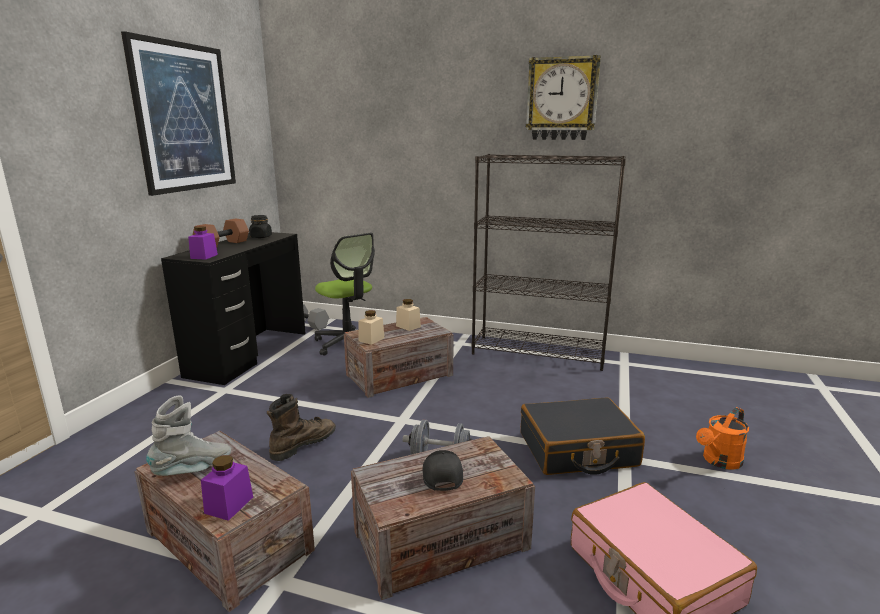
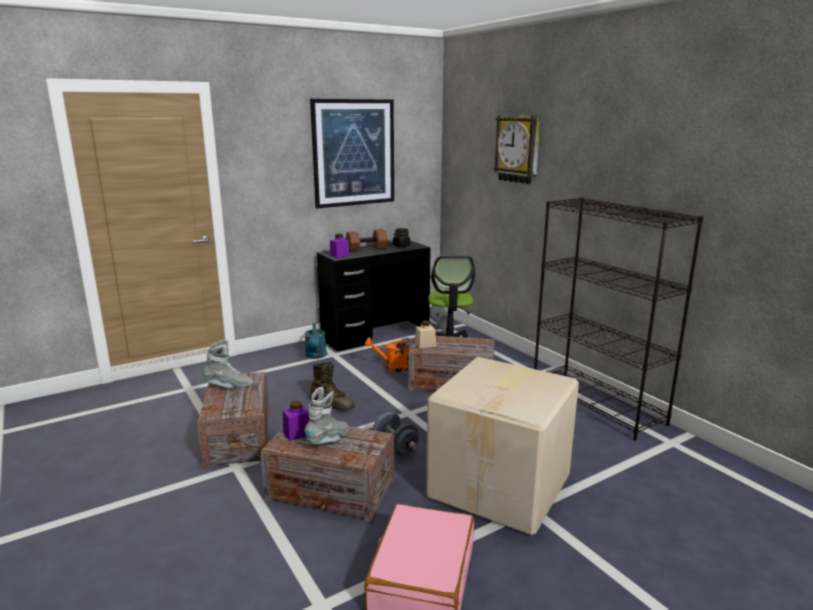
camera: 40 degrees right, 0 degrees up
purple jar [201,455,253,521] -> purple jar moved to [283,401,309,441]
brown boot [267,394,336,461] -> brown boot turned 45 degrees clockwise [310,362,355,410]
beige jar [396,299,421,331] -> none
black cap [423,450,463,491] -> grey boot [304,387,349,444]
black suitcase [521,397,645,475] -> cardboard box [426,357,579,535]
wall clock [526,55,601,140] -> wall clock moved to [493,116,541,184]
orange watering can [696,407,749,470] -> orange watering can moved to [365,337,414,372]
none -> turquoise watering can [305,323,327,359]

